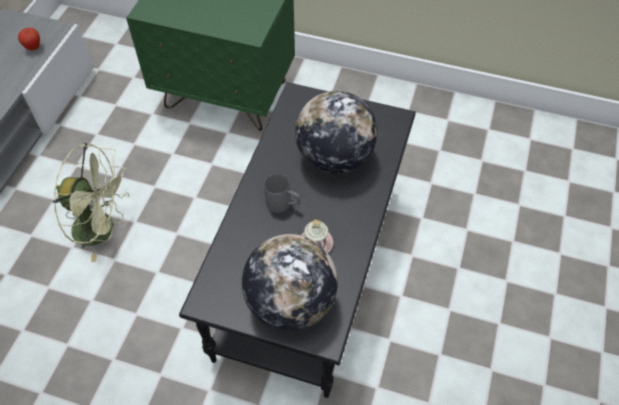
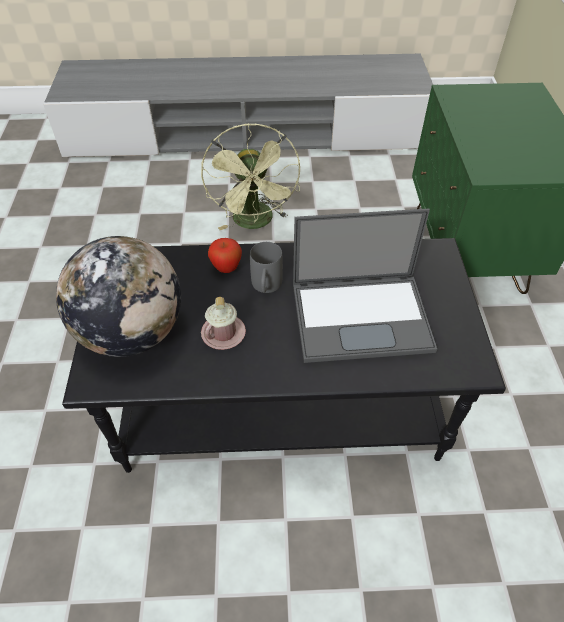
camera: 70 degrees right, 5 degrees down
apple [18,28,40,50] -> apple moved to [208,238,242,273]
globe [295,91,377,174] -> laptop [293,208,437,363]

